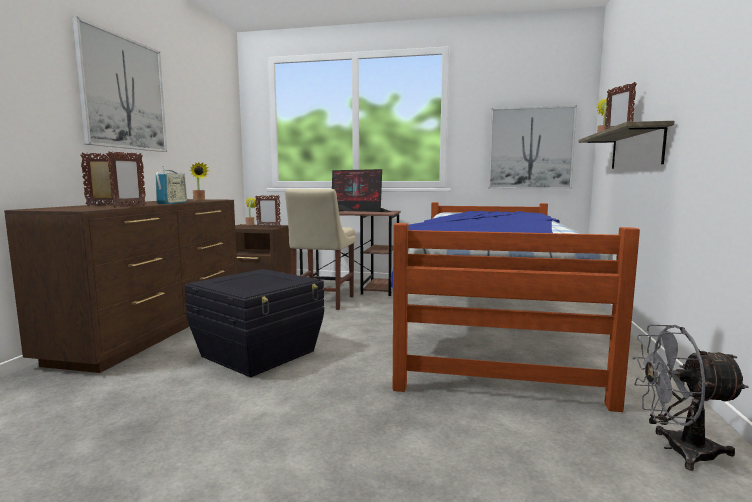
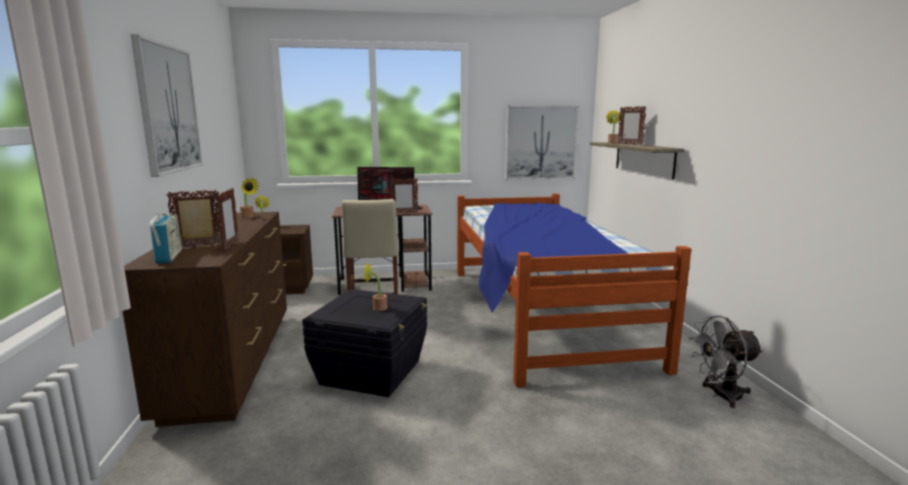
camera: 20 degrees left, 5 degrees up
radio [156,166,187,204] -> radio moved to [150,213,182,264]
picture frame [255,195,281,227] -> picture frame moved to [389,178,418,213]
none -> potted plant [362,262,387,311]

